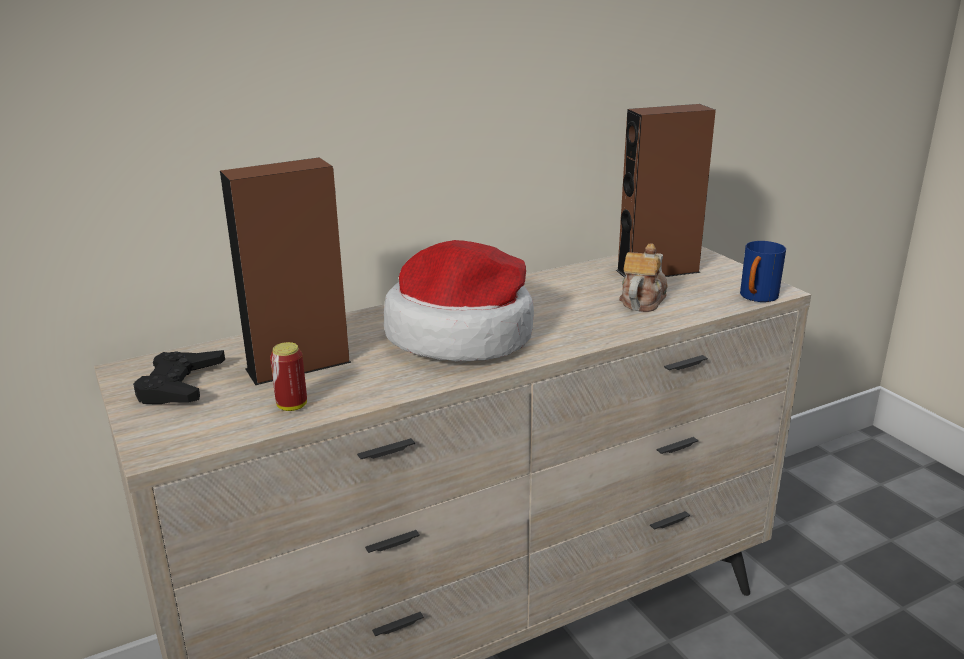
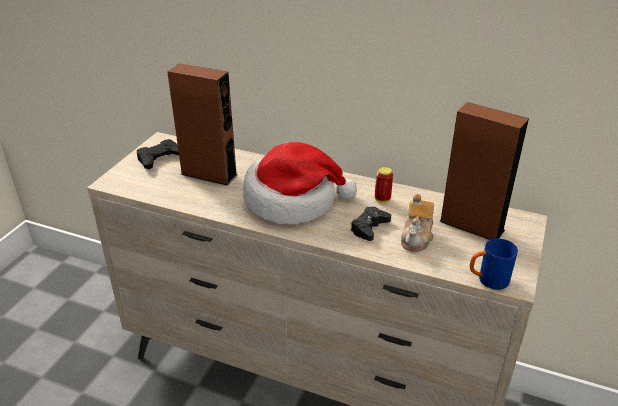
camera: 50 degrees right, 10 degrees up
can [270,342,307,411] -> can moved to [375,167,393,203]
teapot [619,244,667,312] -> teapot turned 120 degrees clockwise [401,194,434,252]
none -> black game controller [351,207,391,241]

